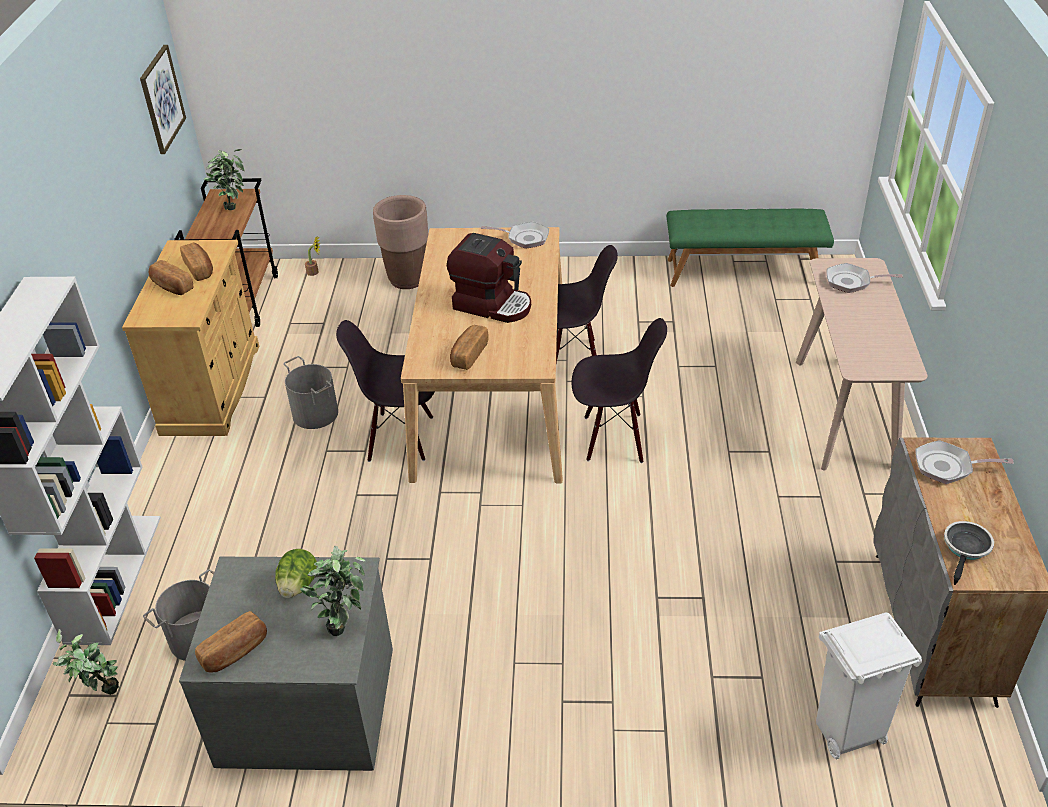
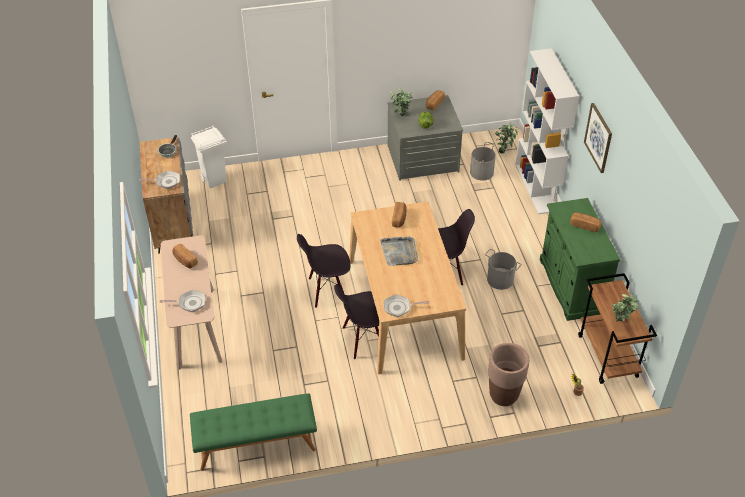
camera: 165 degrees right, 5 degrees up
beige cabinet [122,240,259,436] -> green cabinet [540,198,620,321]
picture [140,45,186,154] -> picture moved to [584,103,612,173]
bread [180,243,213,281] -> bread moved to [172,244,198,269]
coffee machine [447,233,531,323] -> grey tray [380,237,418,266]

